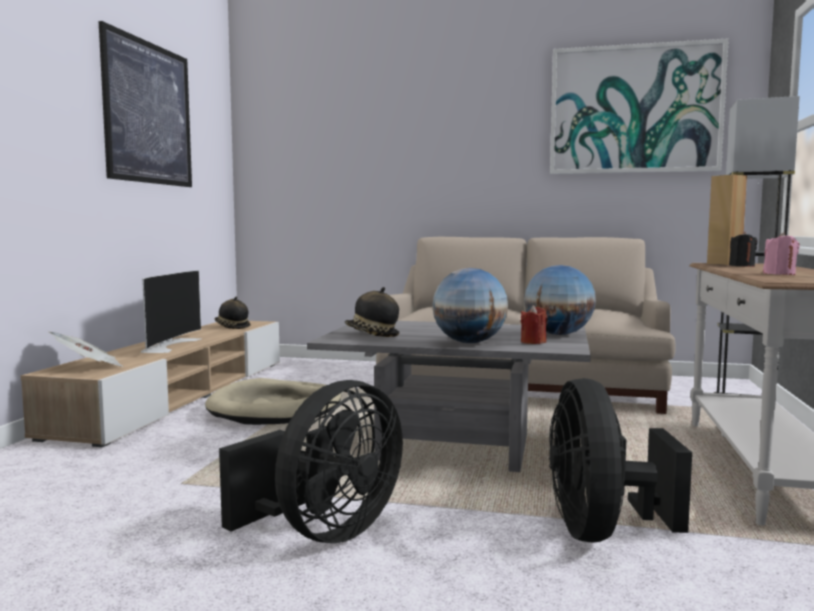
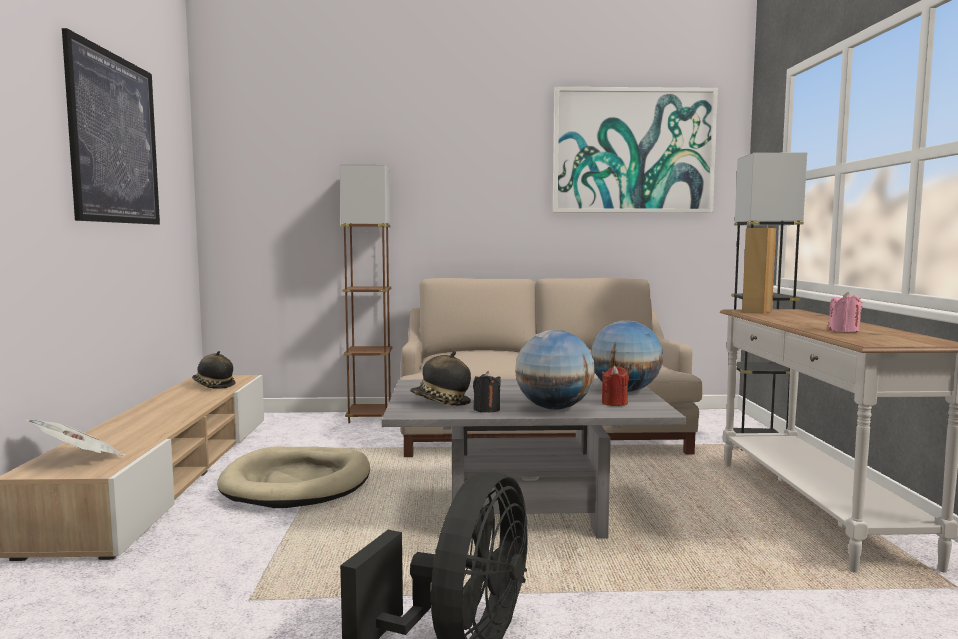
camera: 15 degrees left, 0 degrees up
television [141,270,201,353] -> none
black fan [549,378,692,543] -> none
black candle [729,232,758,267] -> black candle moved to [473,371,501,413]
none -> brown floor lamp [340,165,392,423]

